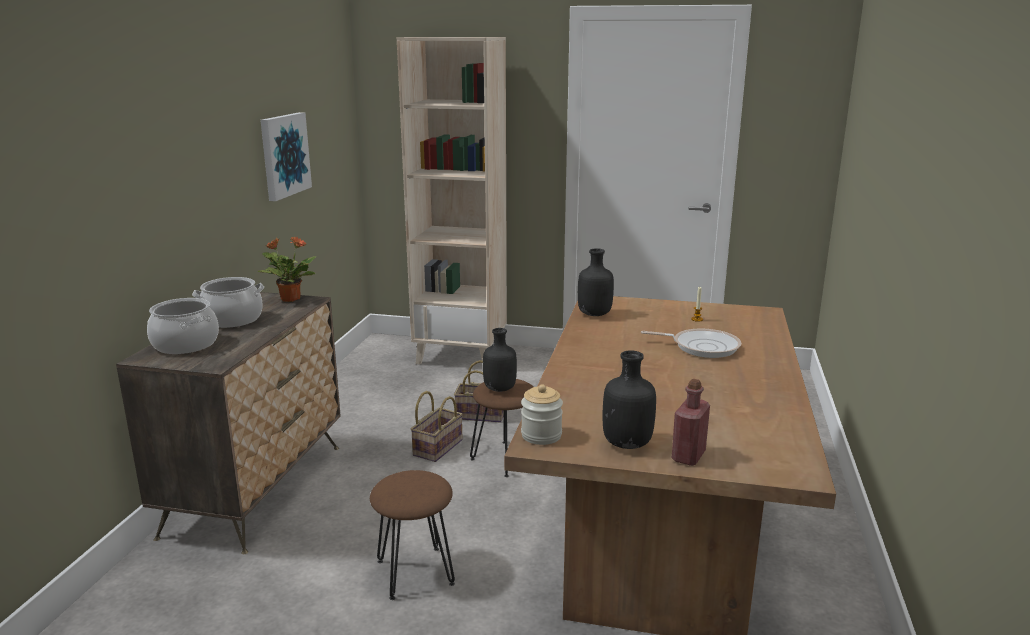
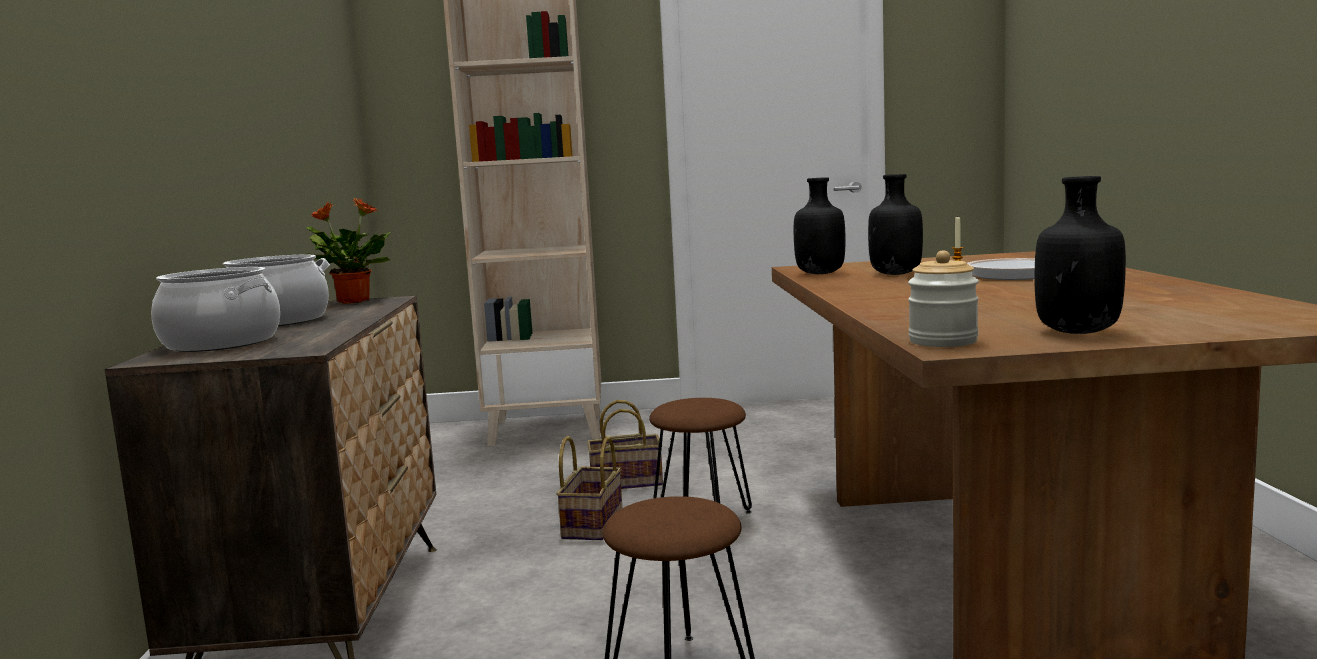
camera: 15 degrees left, 10 degrees down
picture [260,112,312,201] -> none
black bottle [483,328,517,392] -> black bottle moved to [868,174,923,275]
red bottle [672,379,710,466] -> none

